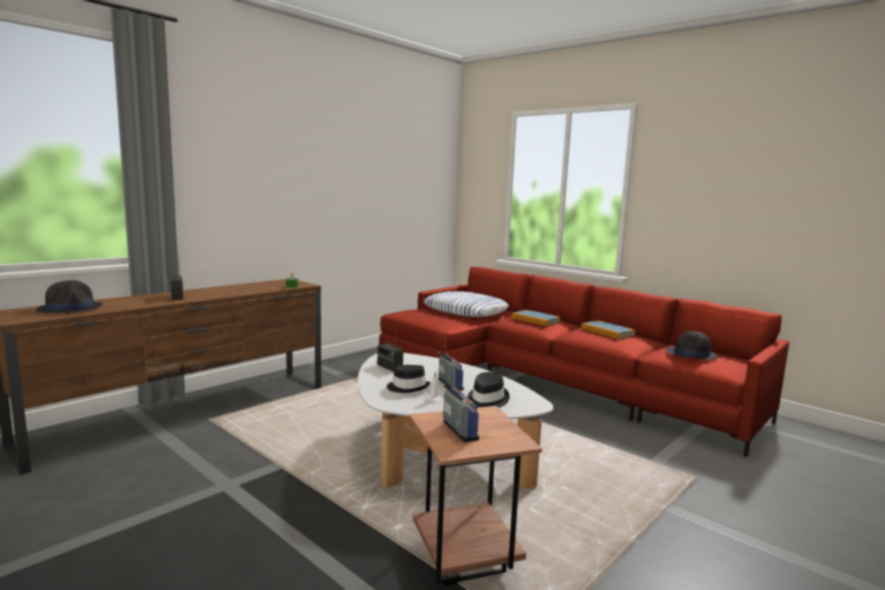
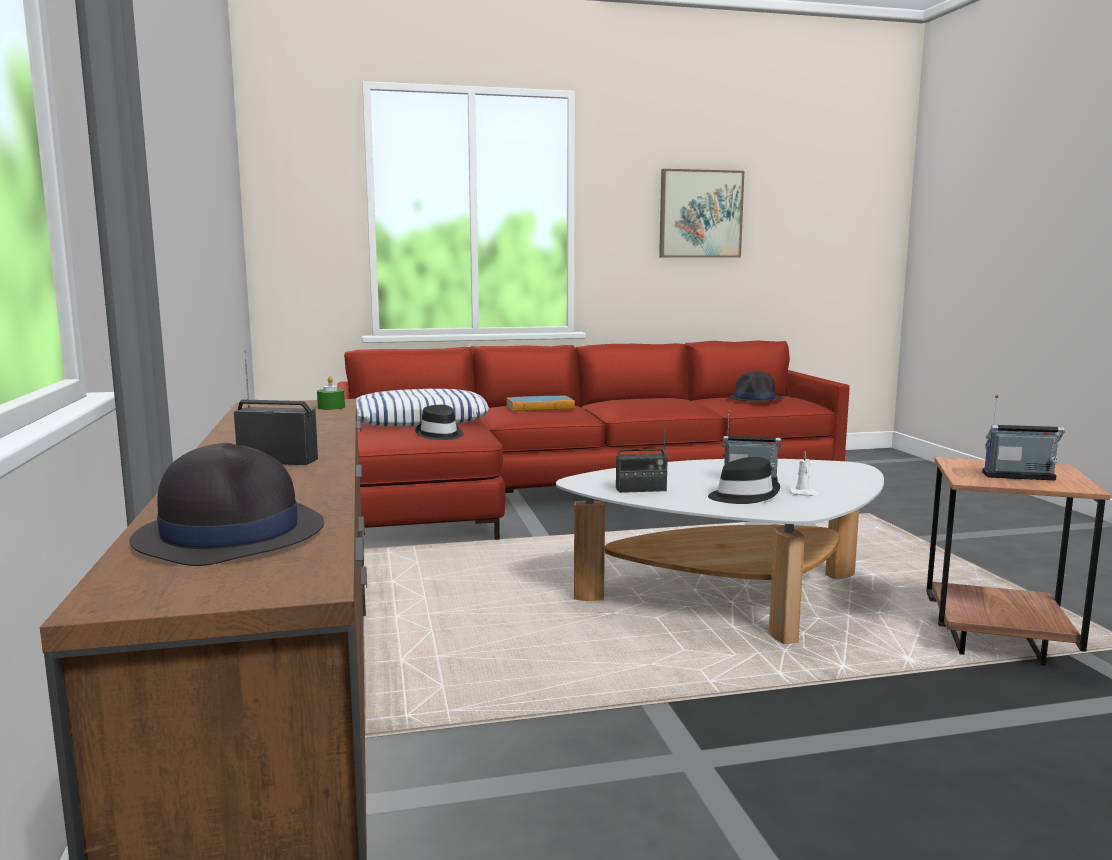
camera: 55 degrees left, 0 degrees up
black hat [467,372,510,408] -> black hat moved to [415,405,464,440]
book [581,320,636,339] -> none
none -> picture [659,169,744,258]

